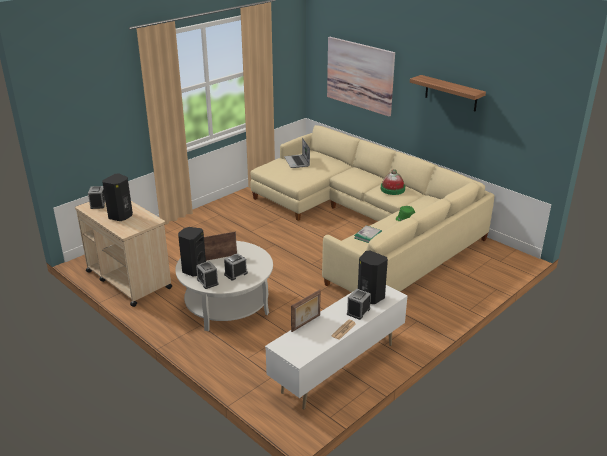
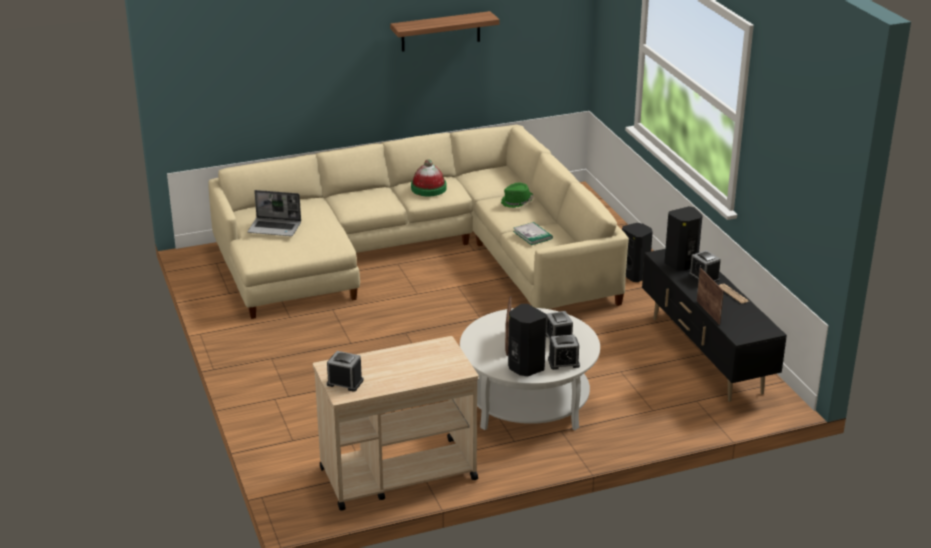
camera: 65 degrees left, 0 degrees up
black speaker [102,173,133,221] -> black speaker moved to [622,223,653,282]
white tv stand [265,285,407,409] -> black tv stand [642,249,787,402]
picture [327,37,395,116] -> none

